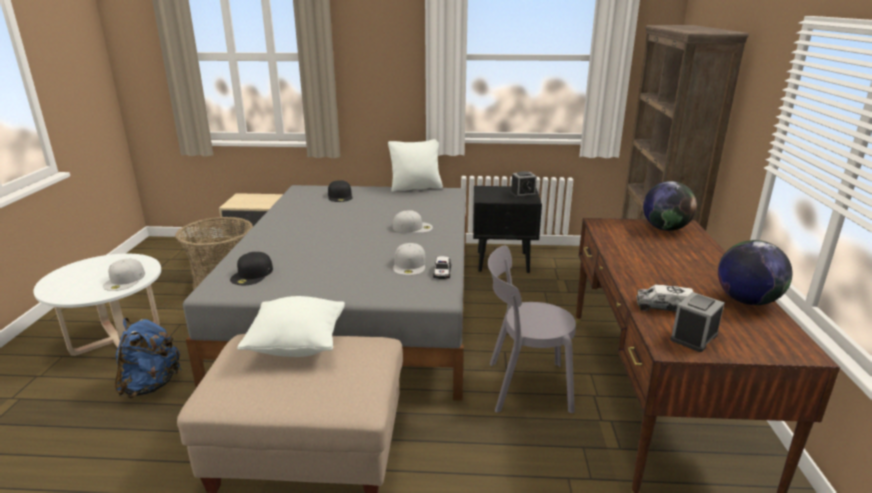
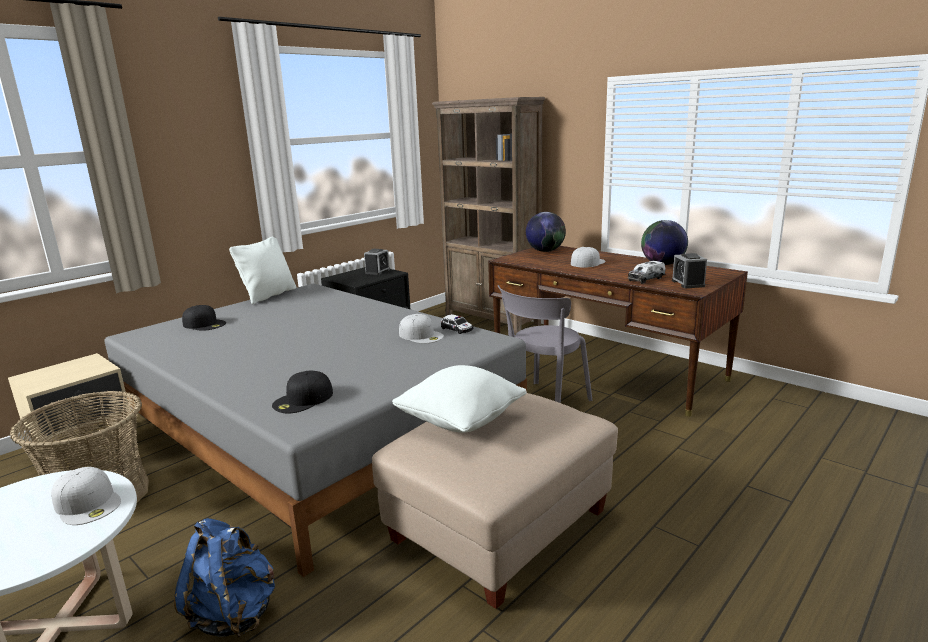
camera: 50 degrees left, 5 degrees down
black cap [230,252,273,285] -> black cap turned 75 degrees clockwise [272,370,333,413]
white cap [393,210,433,233] -> white cap moved to [571,247,605,268]

